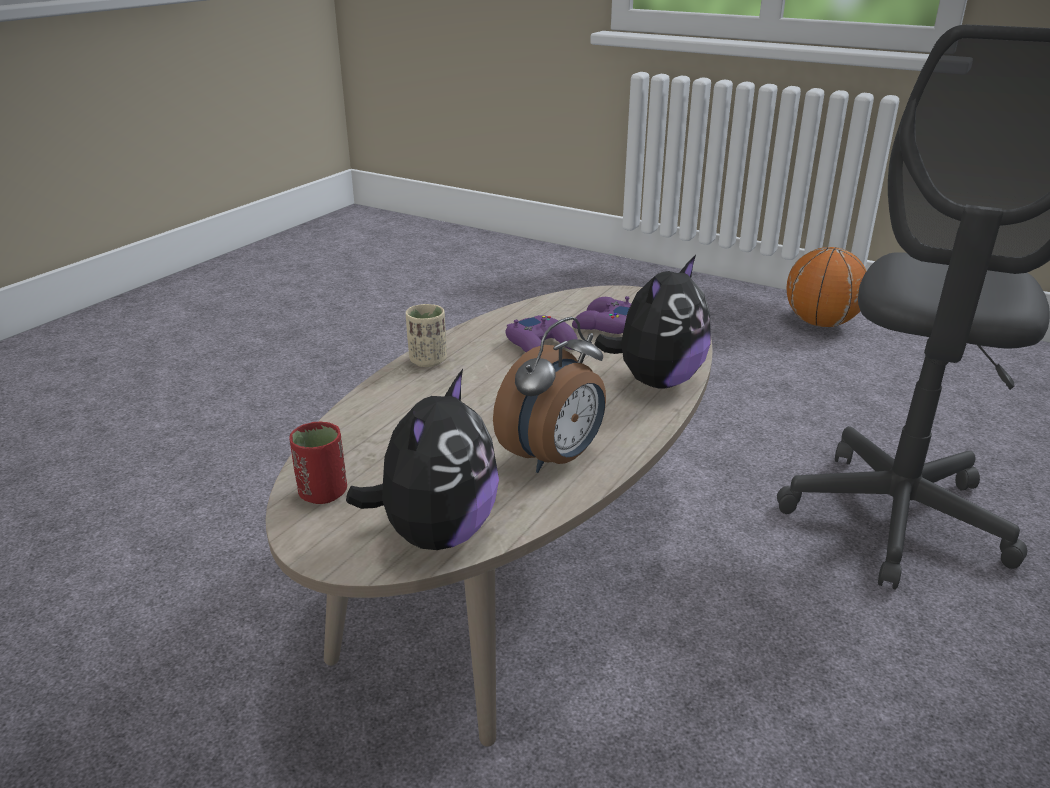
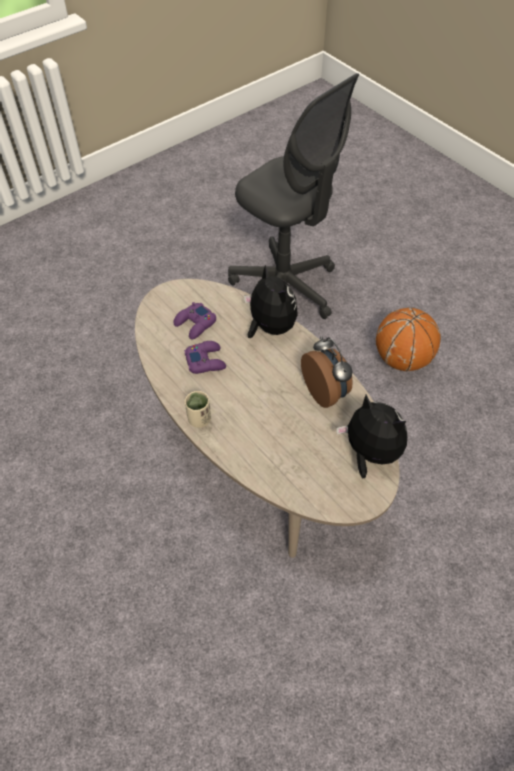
camera: 70 degrees left, 25 degrees up
red cup [289,422,347,504] -> none
basketball [787,247,866,327] -> basketball moved to [376,308,441,371]

